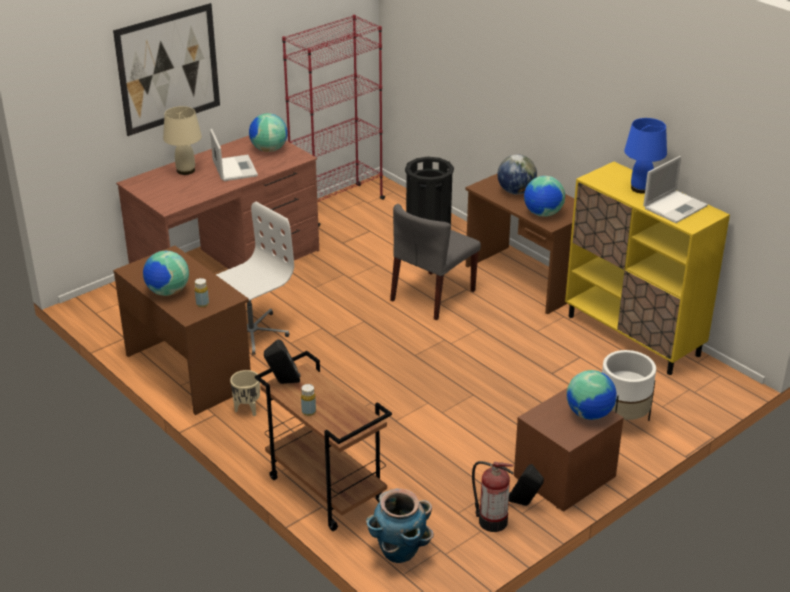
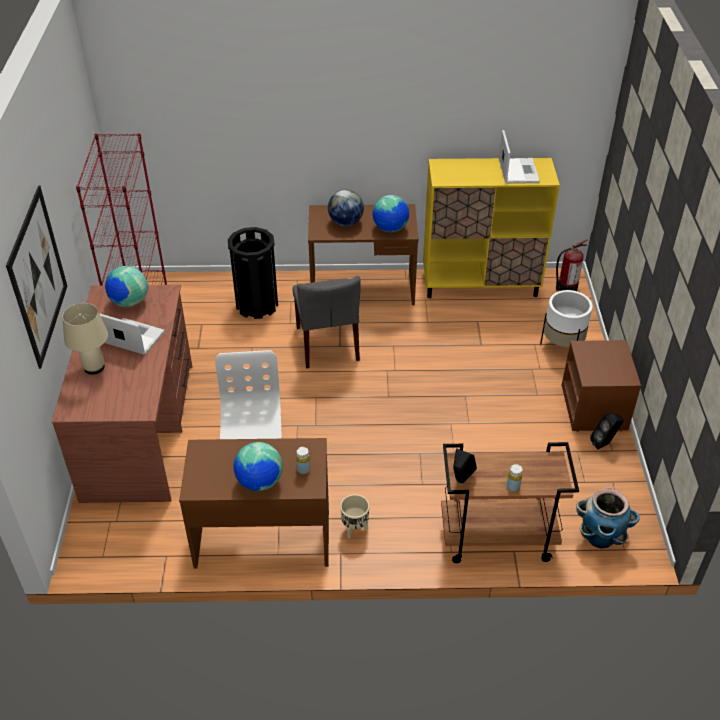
camera: 50 degrees left, 10 degrees up
fire extinguisher [472,461,514,532] -> fire extinguisher moved to [556,239,587,291]
globe [567,370,617,420] -> none
blue table lamp [624,118,667,194] -> none

